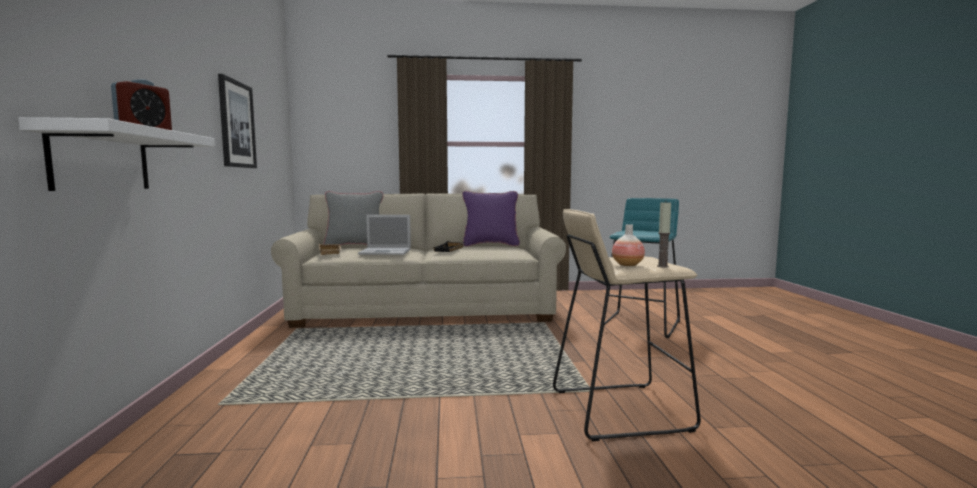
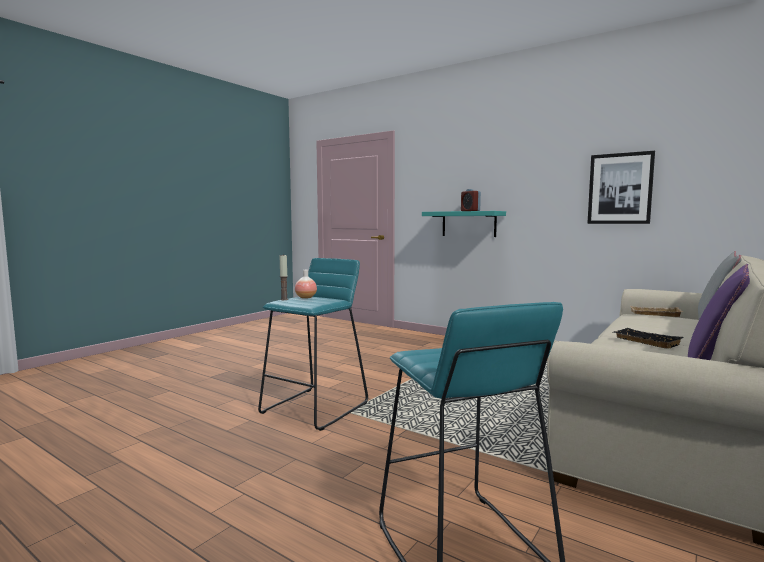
camera: 130 degrees right, 0 degrees up
white shelf [18,117,215,191] -> turquoise shelf [422,211,506,237]
laptop [358,215,411,255] -> none
beige stool [553,209,701,441] -> turquoise stool [258,258,368,431]

